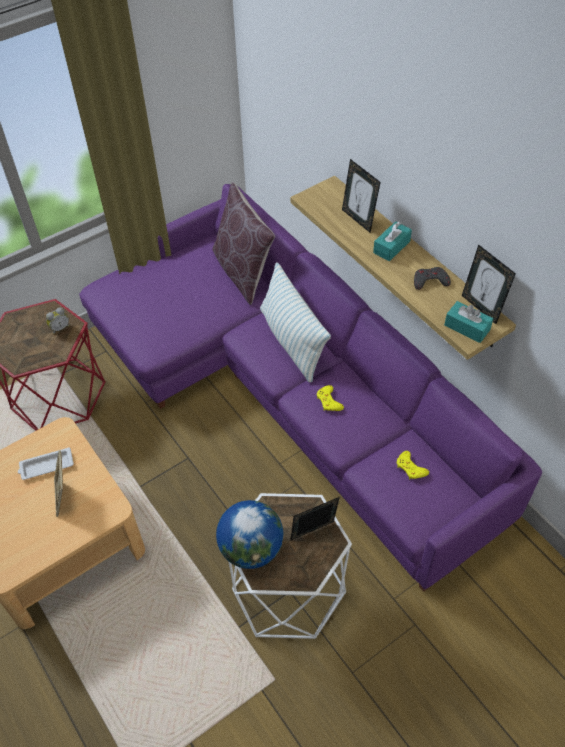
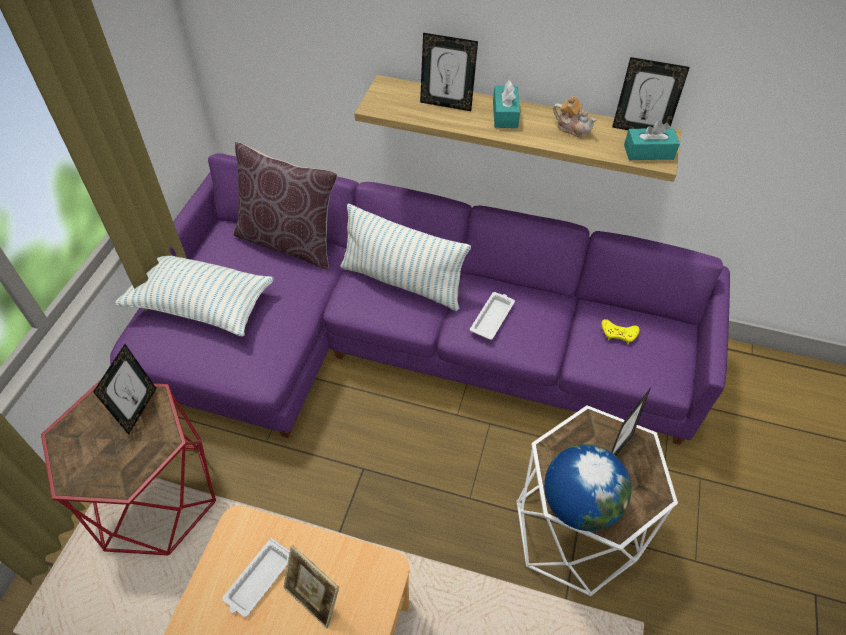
camera: 40 degrees left, 0 degrees up
alarm clock [46,308,69,334] -> picture frame [93,344,156,435]
yellow game controller [317,385,344,411] -> white tray [470,292,515,340]
grey game controller [414,267,451,290] -> teapot [553,96,597,138]
none -> pillow [115,256,274,337]

